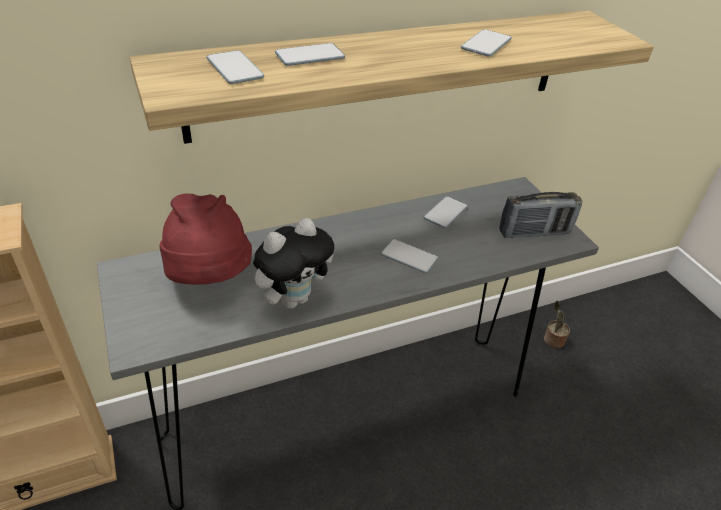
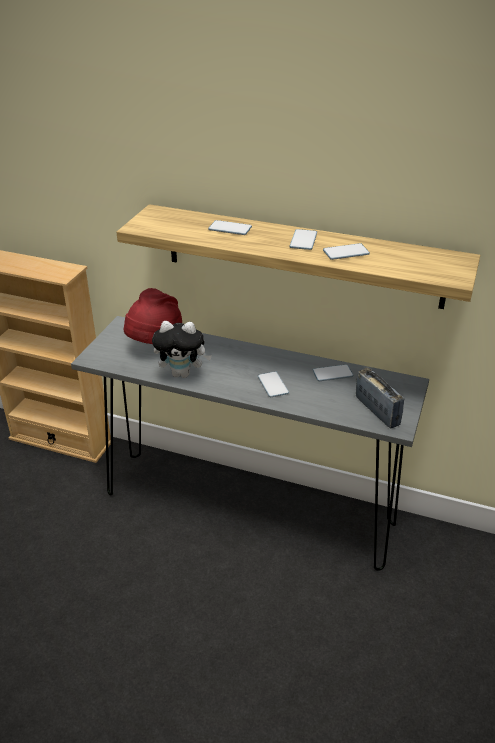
camera: 45 degrees right, 5 degrees down
phone [206,50,264,84] -> phone moved to [289,229,317,250]
radio [499,192,583,238] -> radio turned 150 degrees counterclockwise [356,368,404,429]
potted plant [544,301,570,348] -> none

